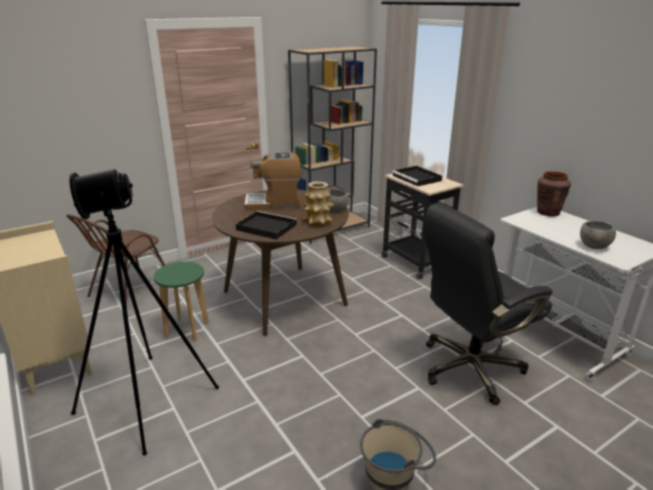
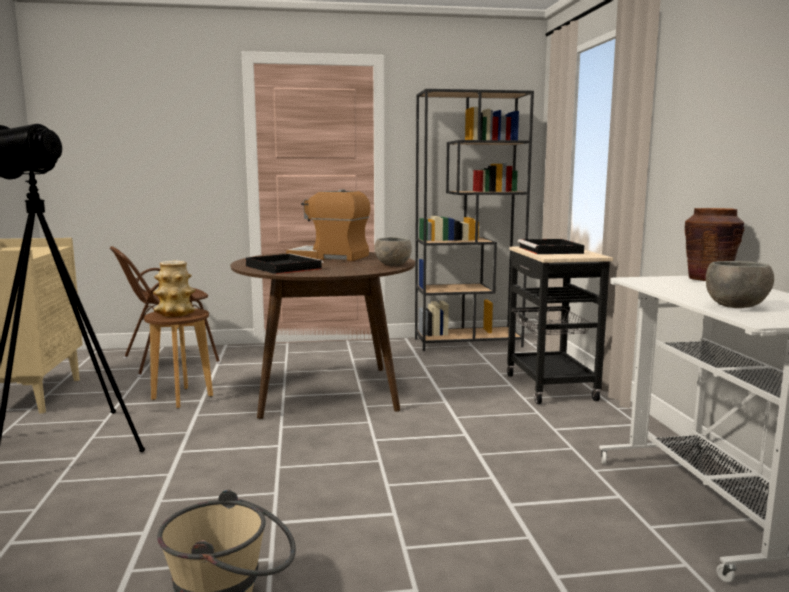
camera: 25 degrees right, 15 degrees down
green stool [153,262,209,341] -> brown stool [144,308,213,408]
vase [302,181,334,227] -> vase moved to [153,261,196,317]
black office chair [424,203,553,405] -> none

